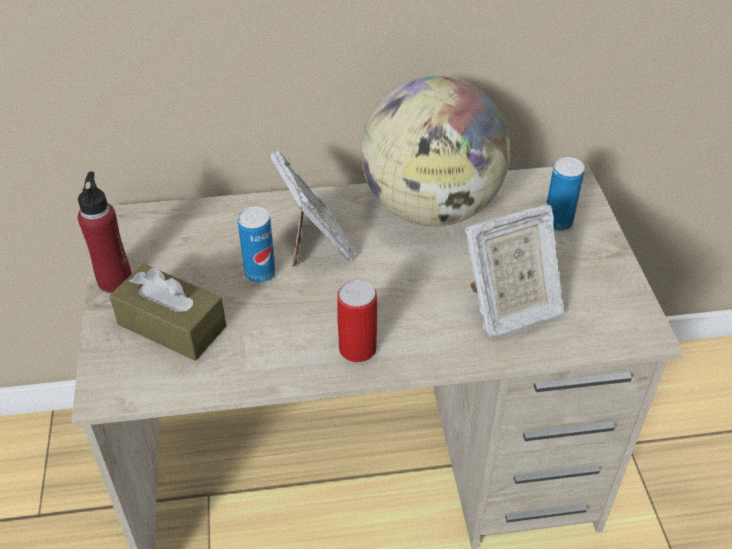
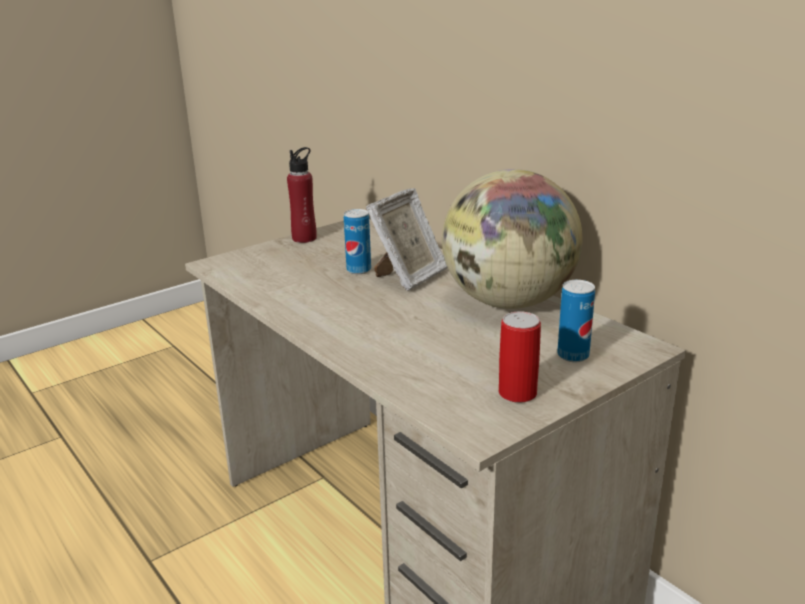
camera: 60 degrees right, 20 degrees down
brown tissue box [109,264,226,361] -> none
can [337,280,377,362] -> can moved to [499,311,541,403]
picture frame [465,204,565,337] -> none

